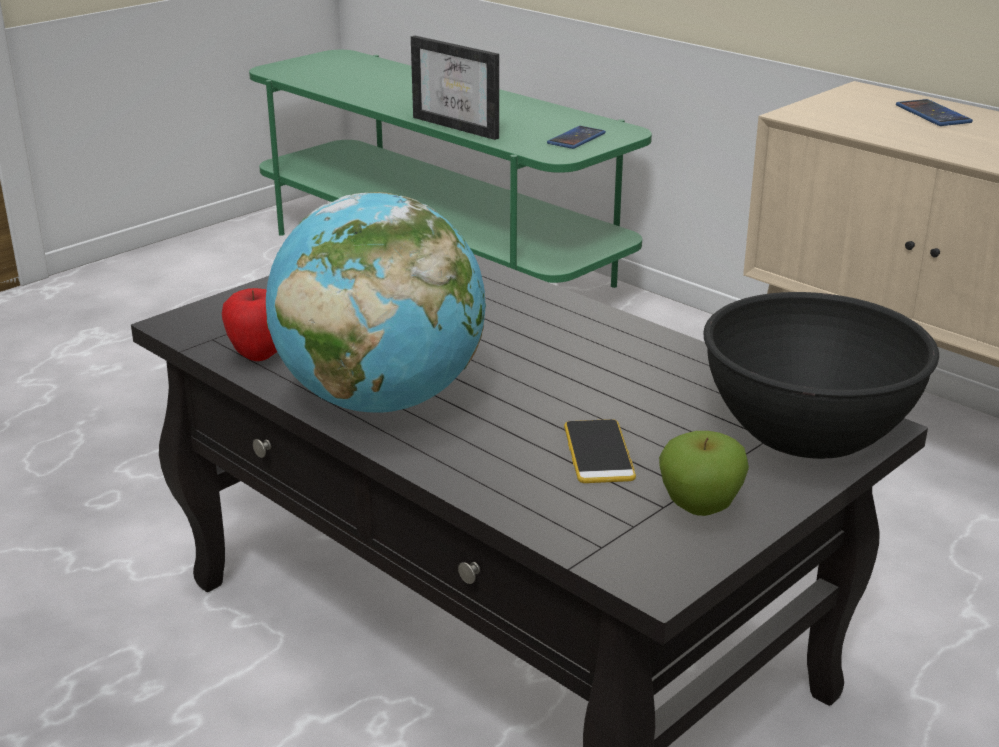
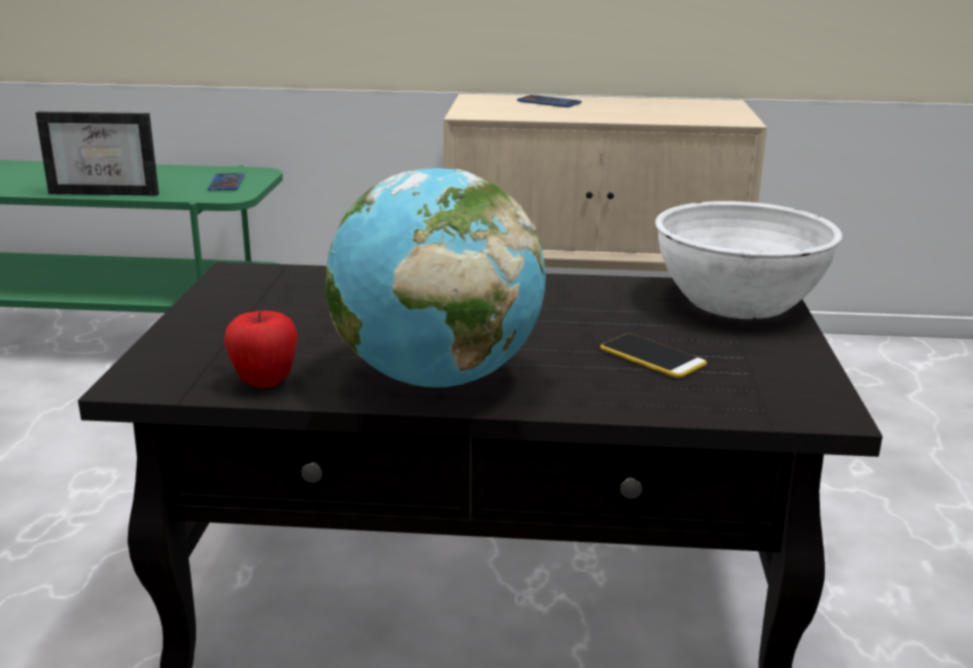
camera: 40 degrees left, 5 degrees down
apple [659,431,749,516] -> none
black bowl [703,292,939,459] -> white bowl [655,201,842,319]

